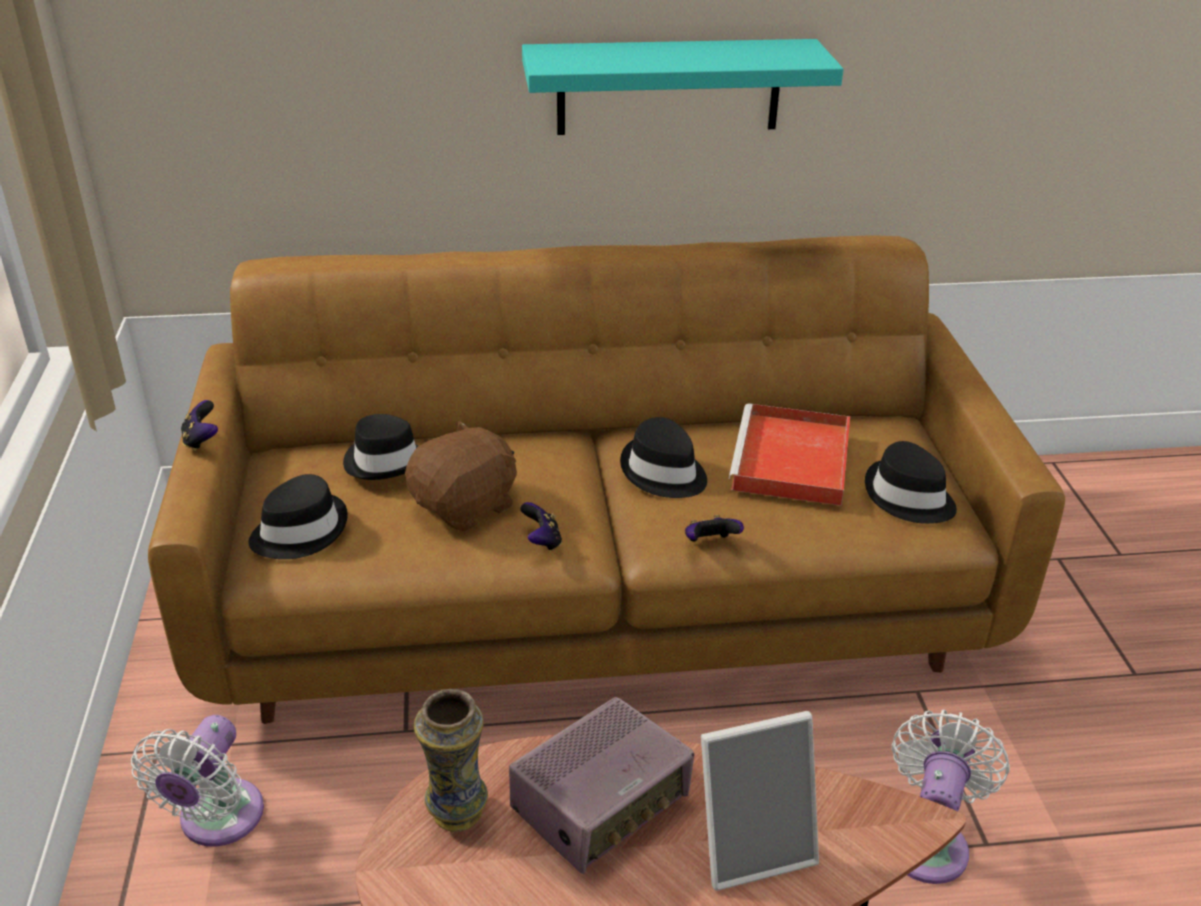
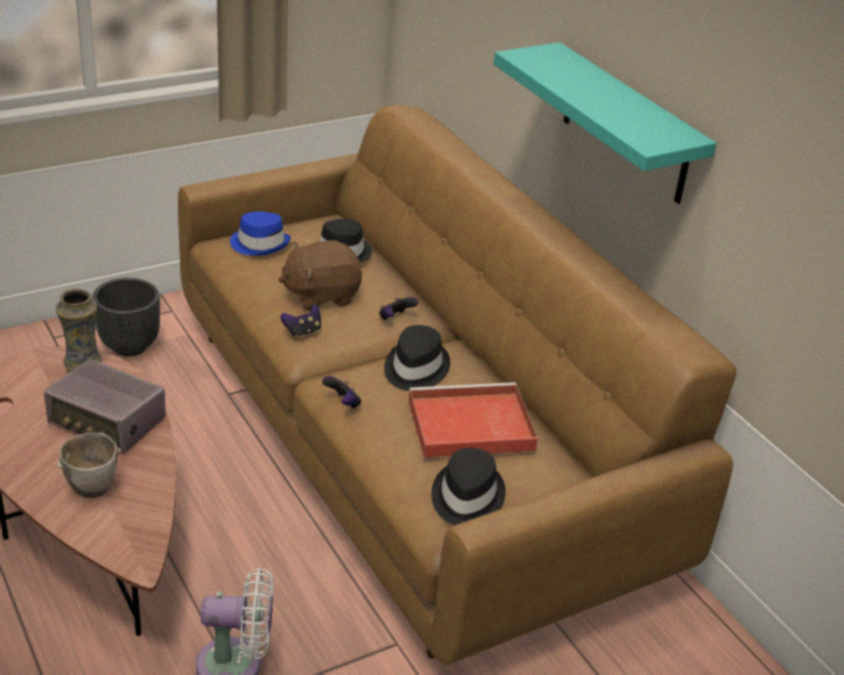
camera: 65 degrees right, 0 degrees up
white fan [131,715,264,847] -> black planter [92,278,160,356]
game controller [181,400,218,451] -> game controller moved to [379,297,419,320]
black hat [248,474,348,559] -> blue hat [230,211,291,256]
brown plush toy [405,421,517,532] -> brown plush toy turned 135 degrees clockwise [278,240,362,310]
picture frame [701,711,819,891] -> bowl [57,433,121,498]

